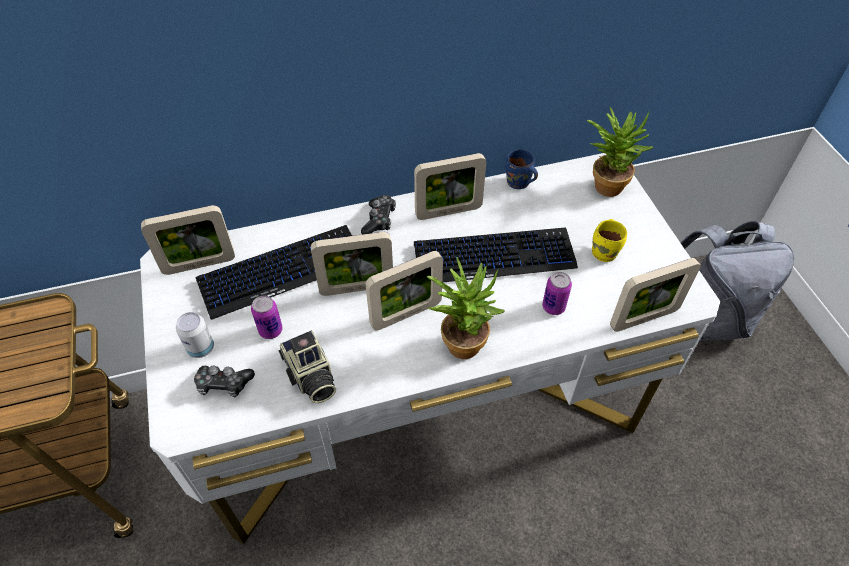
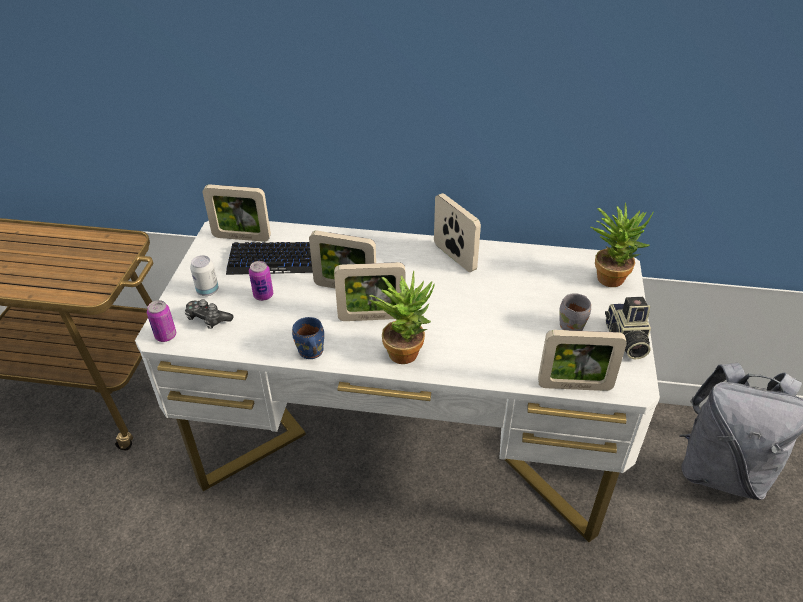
camera: 25 degrees right, 10 degrees down
camera [278,330,336,404] -> camera moved to [605,297,651,360]
game controller [361,195,396,234] -> none
picture frame [414,153,486,220] -> picture frame turned 135 degrees counterclockwise [434,193,481,272]
keyboard [414,227,578,282] -> none
blue mug [506,149,538,189] -> blue mug moved to [292,317,324,359]
can [542,272,572,315] -> can moved to [147,300,176,342]
yellow mug [592,219,627,262] -> grey mug [559,293,591,331]

